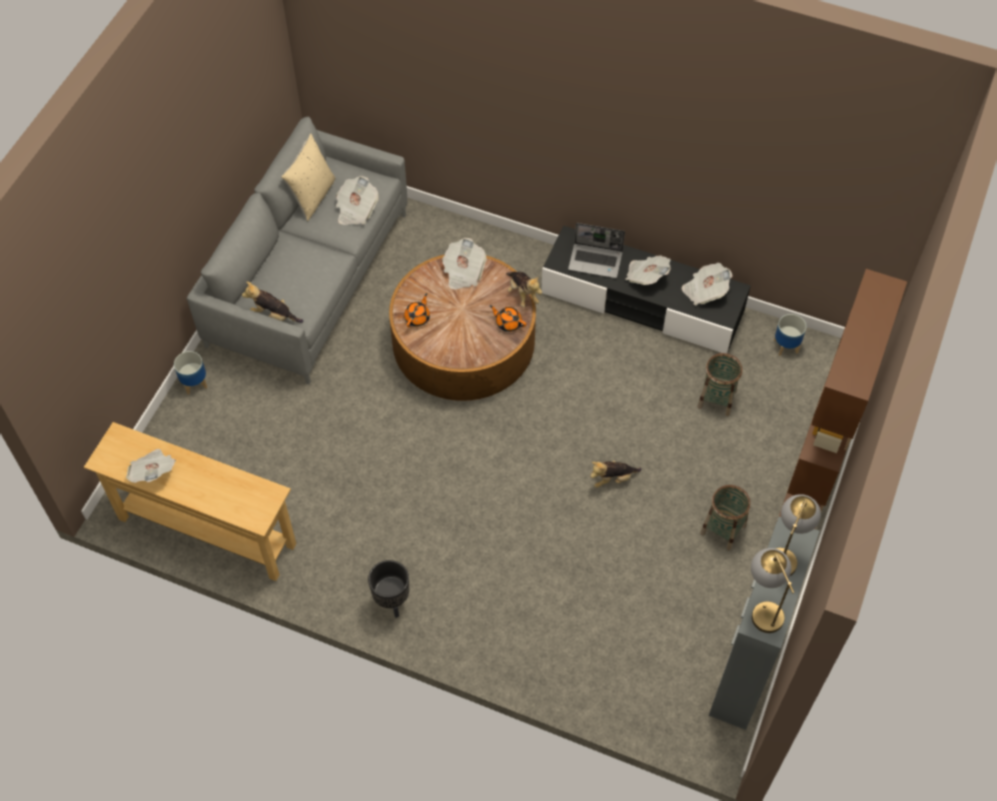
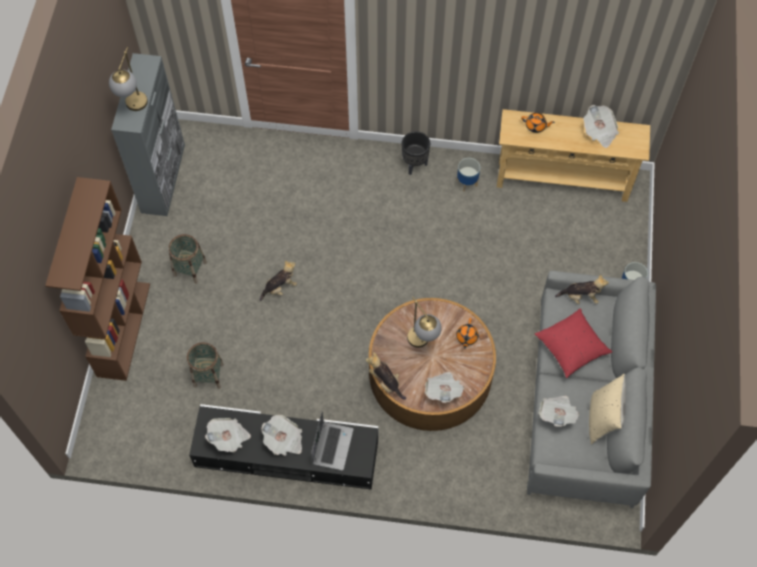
camera: 165 degrees right, 5 degrees up
orange teapot [490,305,526,332] -> orange teapot moved to [521,112,555,133]
laptop [568,223,625,278] -> laptop turned 105 degrees clockwise [311,412,353,471]
table lamp [751,548,794,633] -> table lamp moved to [407,297,442,348]
planter [774,314,806,356] -> planter moved to [457,158,480,192]
none -> red pillow [535,309,612,378]

